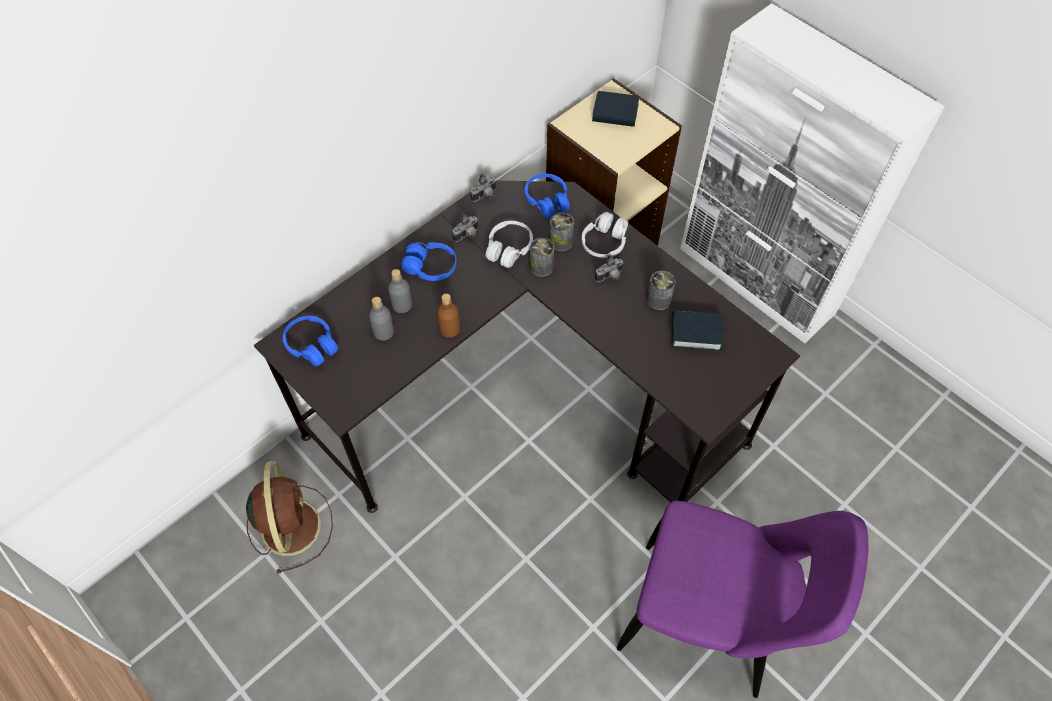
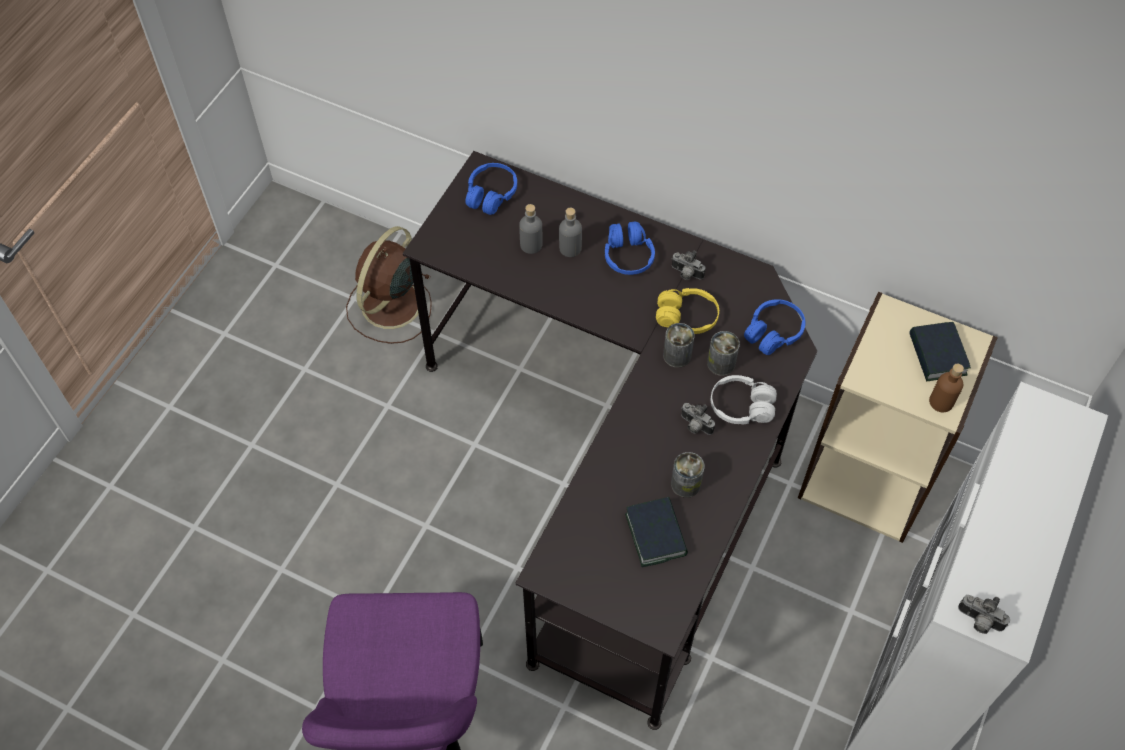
camera: 70 degrees right, 0 degrees up
brown fan [246,461,333,574] -> brown fan turned 150 degrees clockwise [346,226,432,344]
brown bottle [437,294,460,338] -> brown bottle moved to [929,364,964,412]
camera [470,174,496,202] -> camera moved to [958,595,1010,634]
white headphones [485,221,533,268] -> yellow headphones [656,288,719,334]

